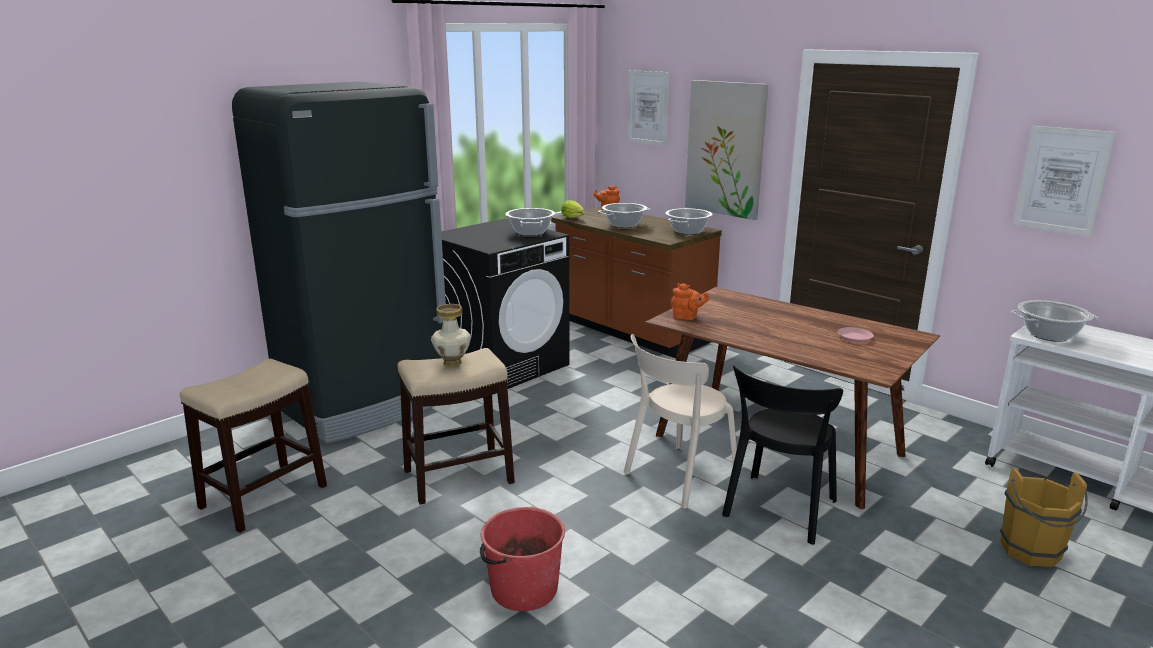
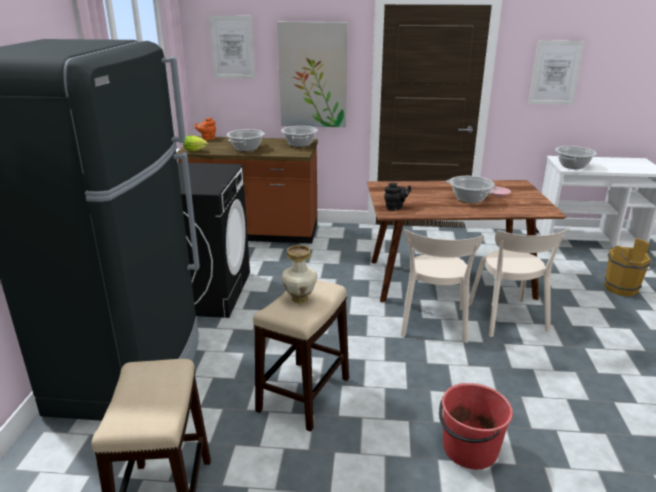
camera: 40 degrees left, 5 degrees up
cooking pot [505,208,555,236] -> cooking pot moved to [446,176,498,203]
orange teapot [671,283,709,320] -> black teapot [384,182,411,211]
black chair [722,365,843,545] -> beige chair [469,226,570,337]

